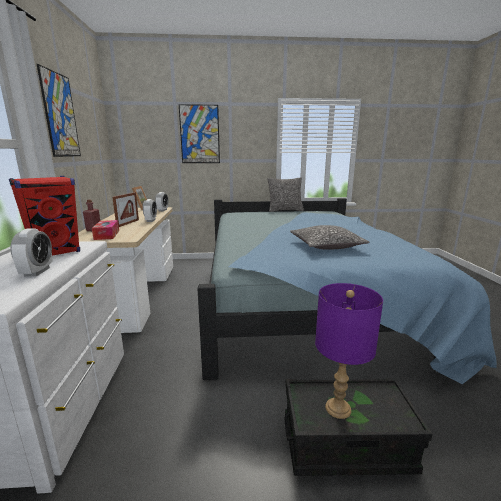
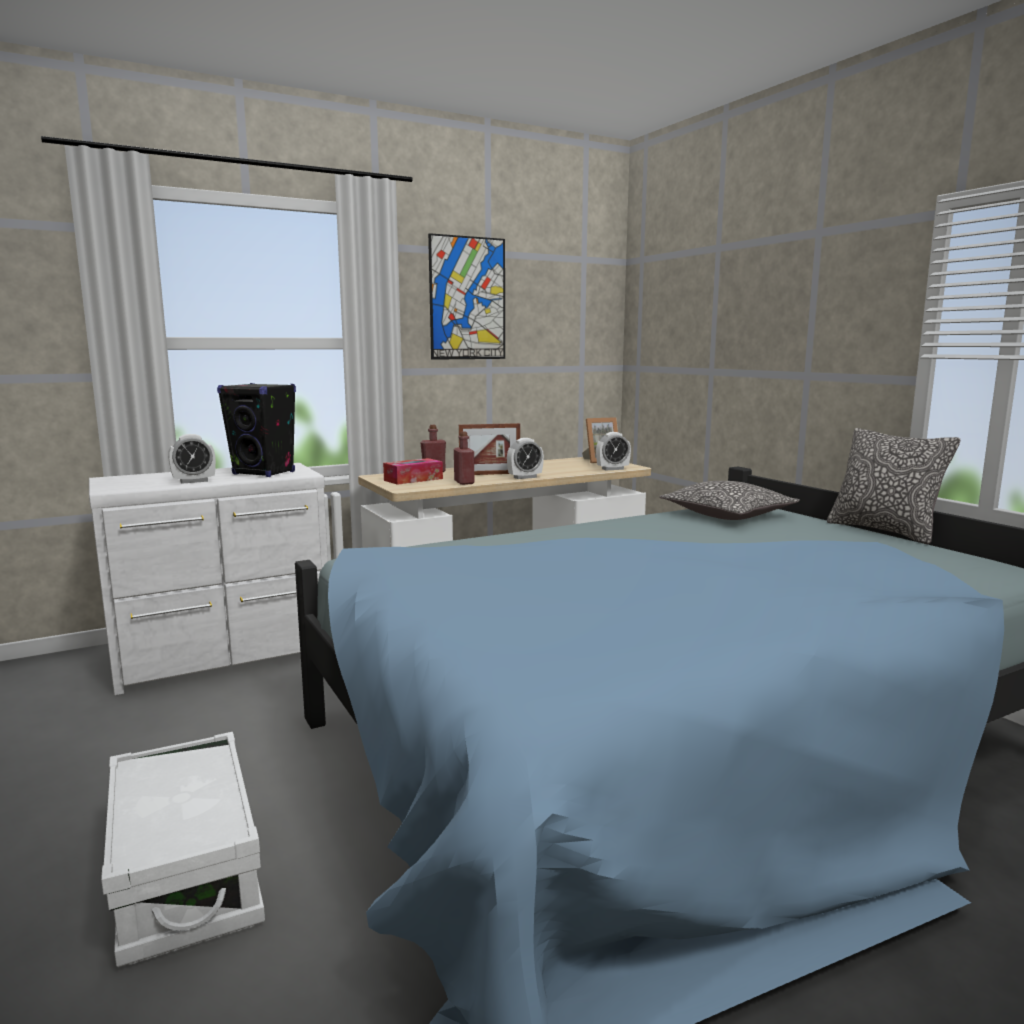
camera: 65 degrees right, 5 degrees down
red speaker [9,176,80,256] -> black speaker [217,383,296,477]
picture [179,104,220,163] -> none
black storage box [285,378,432,476] -> white storage box [101,732,265,967]
pillow [290,225,370,250] -> pillow moved to [659,481,800,520]
purple table lamp [315,283,383,419] -> none
none -> red bottle [454,431,474,485]

